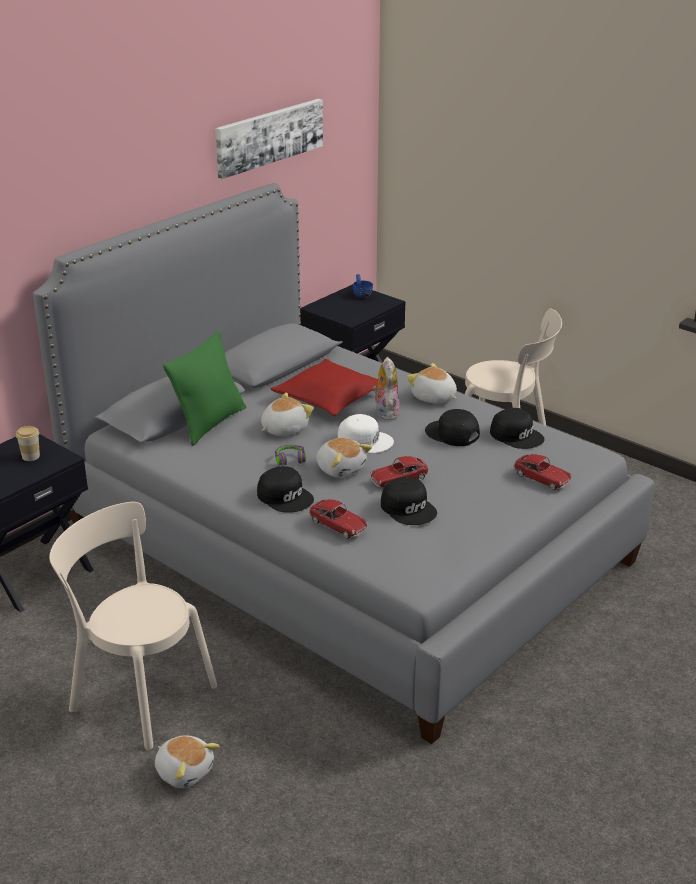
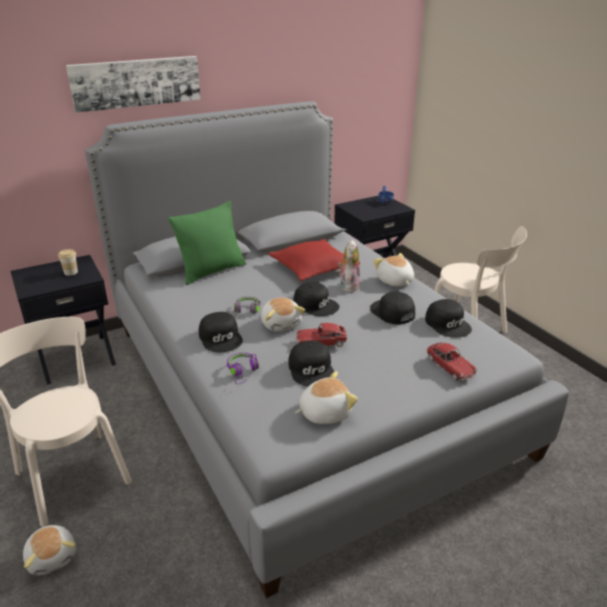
camera: 20 degrees right, 0 degrees up
picture [215,99,323,179] -> picture moved to [66,56,201,113]
plush toy [261,393,314,436] -> plush toy moved to [295,371,358,424]
toy car [309,499,368,539] -> purple headphones [227,353,259,384]
white cap [338,414,394,453] -> black cap [293,282,340,316]

